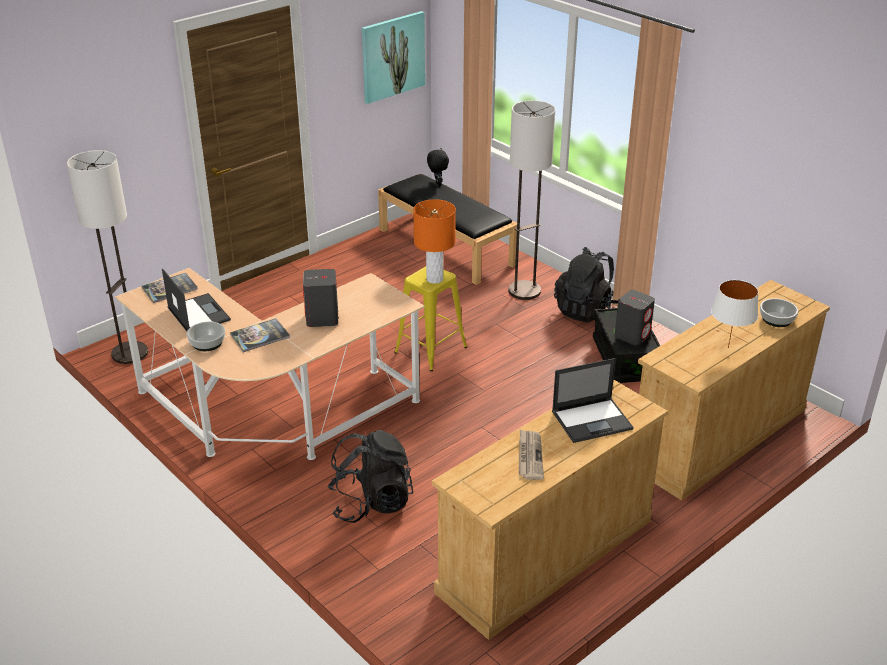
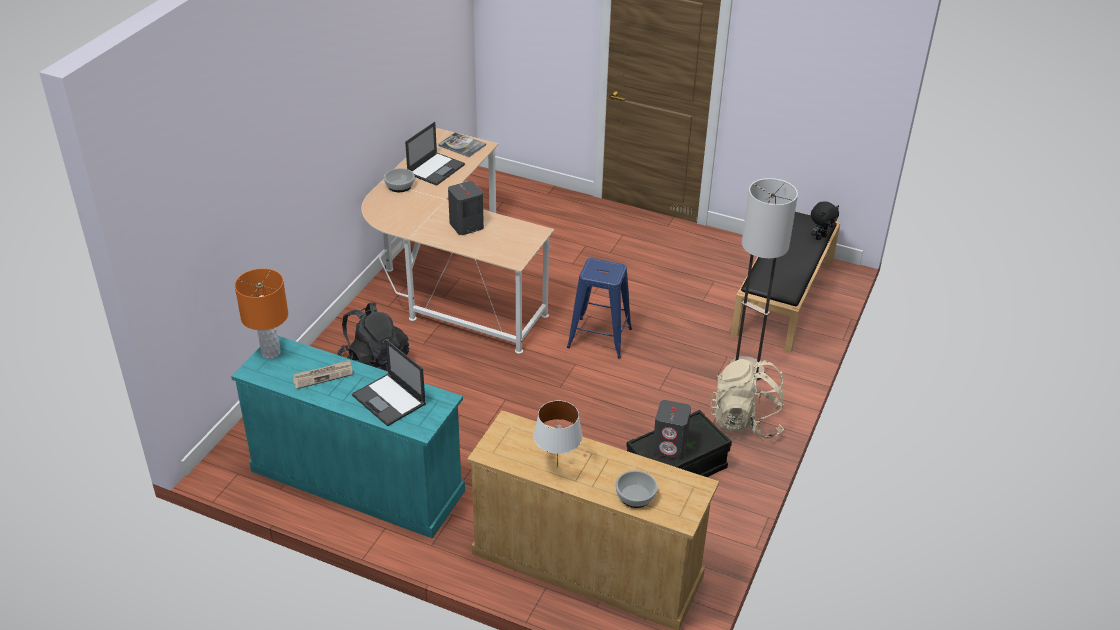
camera: 65 degrees right, 5 degrees up
floor lamp [67,150,148,364] -> none
book [230,318,290,352] -> none
picture [362,11,425,104] -> none
yellow stool [394,266,467,371] -> blue stool [567,258,632,359]
orange table lamp [413,199,456,284] -> orange table lamp moved to [235,268,288,359]
beige dresser [432,379,668,640] -> turquoise dresser [231,336,465,539]
black backpack [554,247,618,322] -> beige backpack [710,359,784,439]

